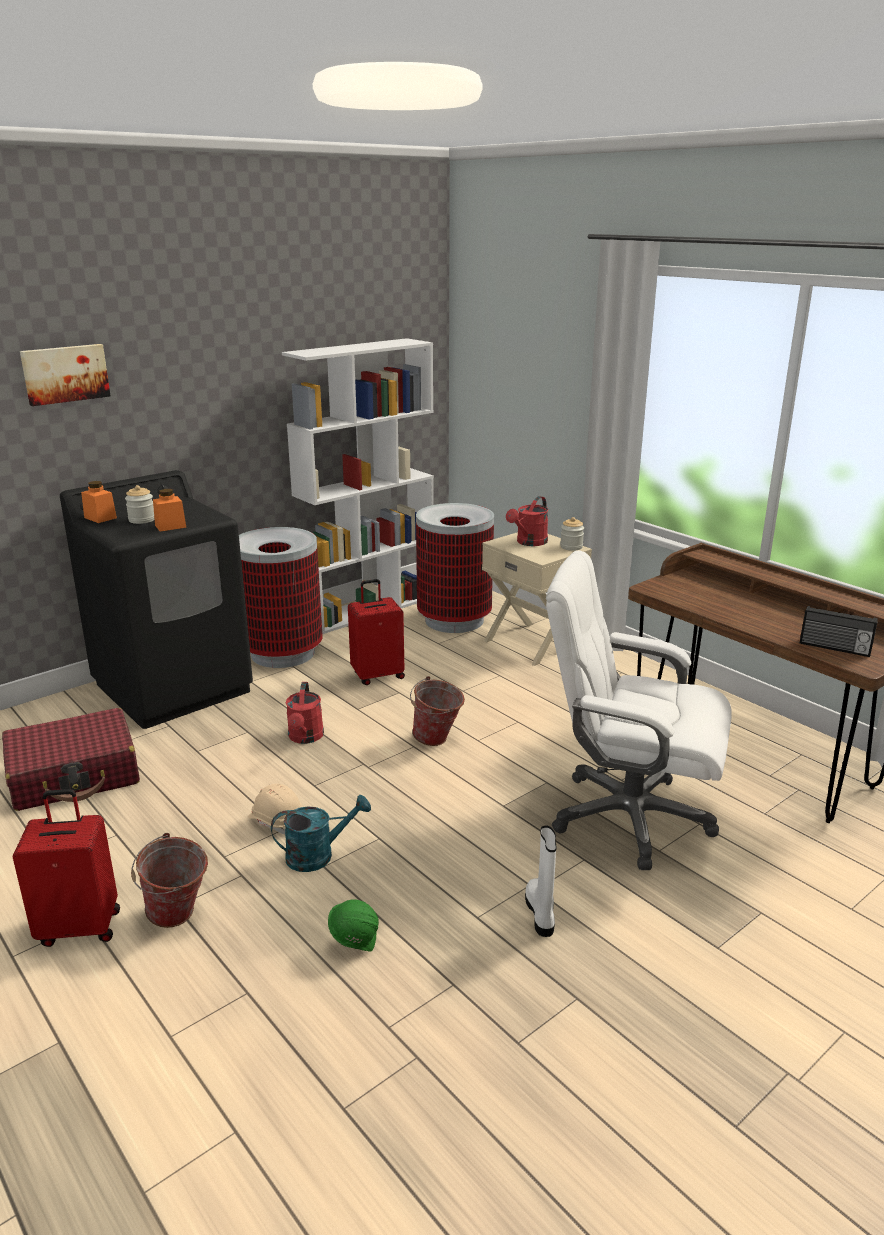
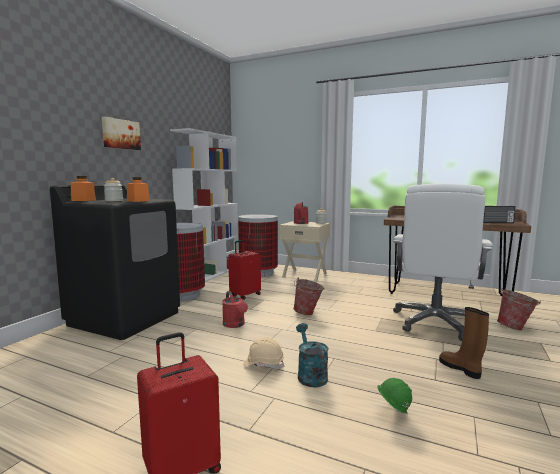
camera: 25 degrees left, 15 degrees down
red suitcase [2,708,140,811] -> none
picture [20,344,110,406] -> picture moved to [102,116,141,150]
bucket [131,833,208,928] -> bucket moved to [497,288,541,330]
turquoise watering can [271,795,371,872] -> turquoise watering can turned 60 degrees counterclockwise [296,323,328,387]
white boot [525,826,557,937] -> brown boot [439,307,489,379]
white office chair [546,550,732,870] -> white office chair turned 60 degrees counterclockwise [393,183,493,341]

